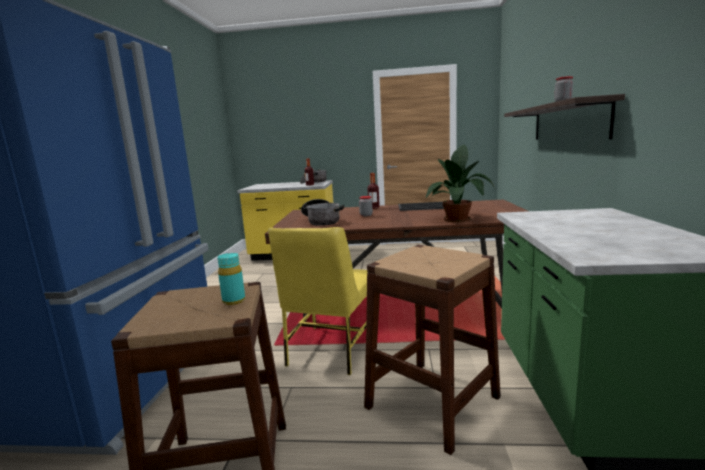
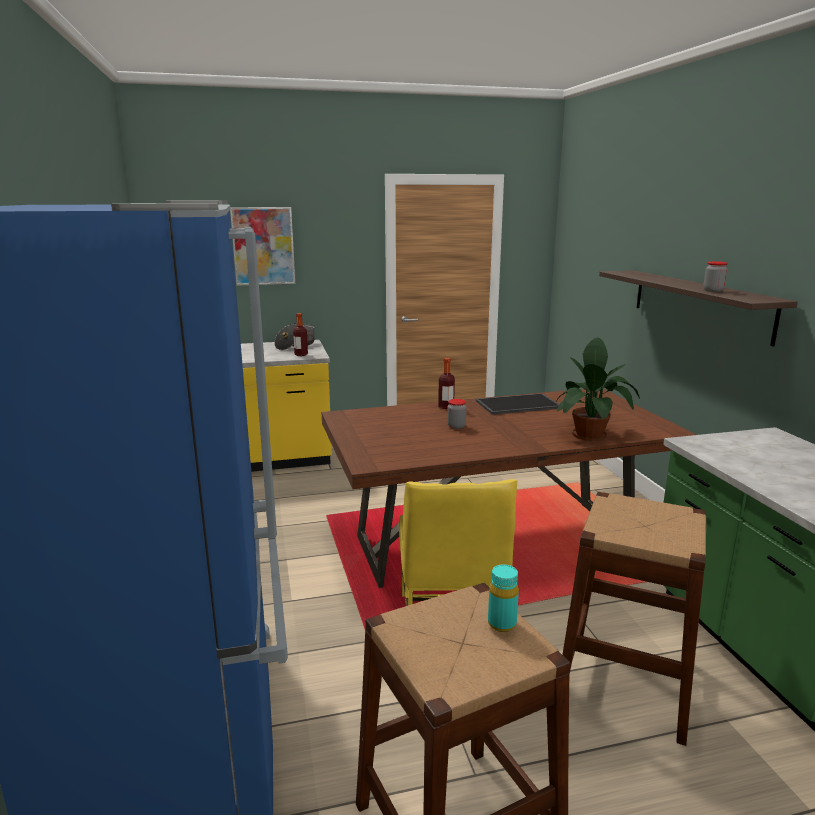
camera: 20 degrees left, 5 degrees up
cooking pot [301,199,344,226] -> none
none -> picture [230,207,295,286]

